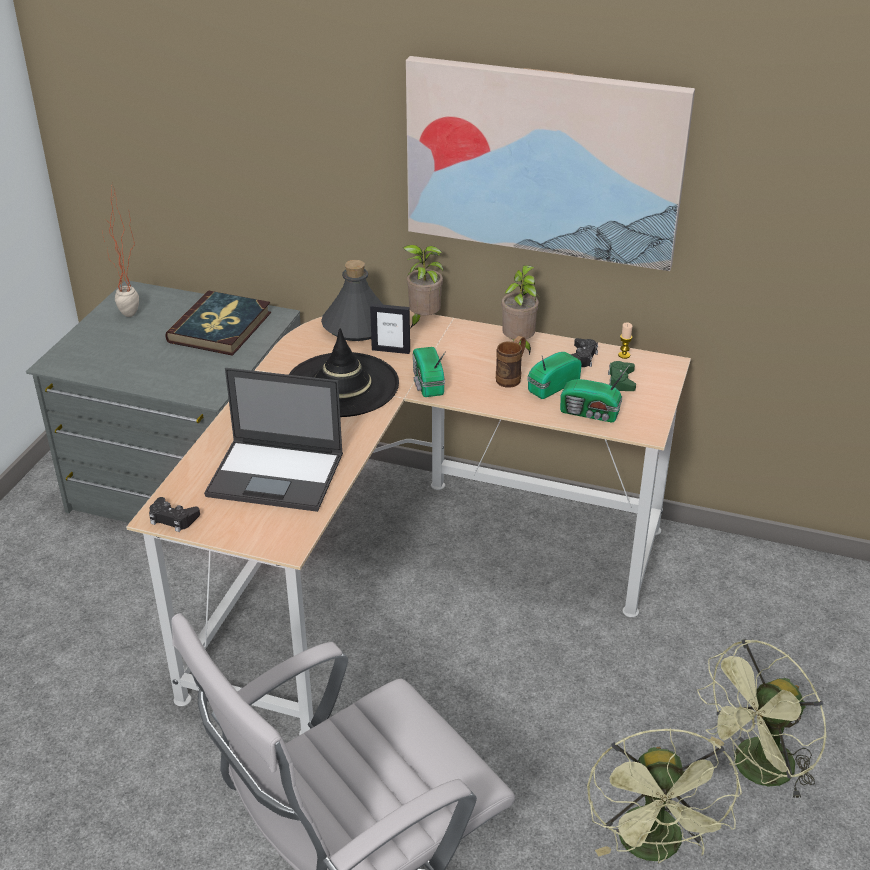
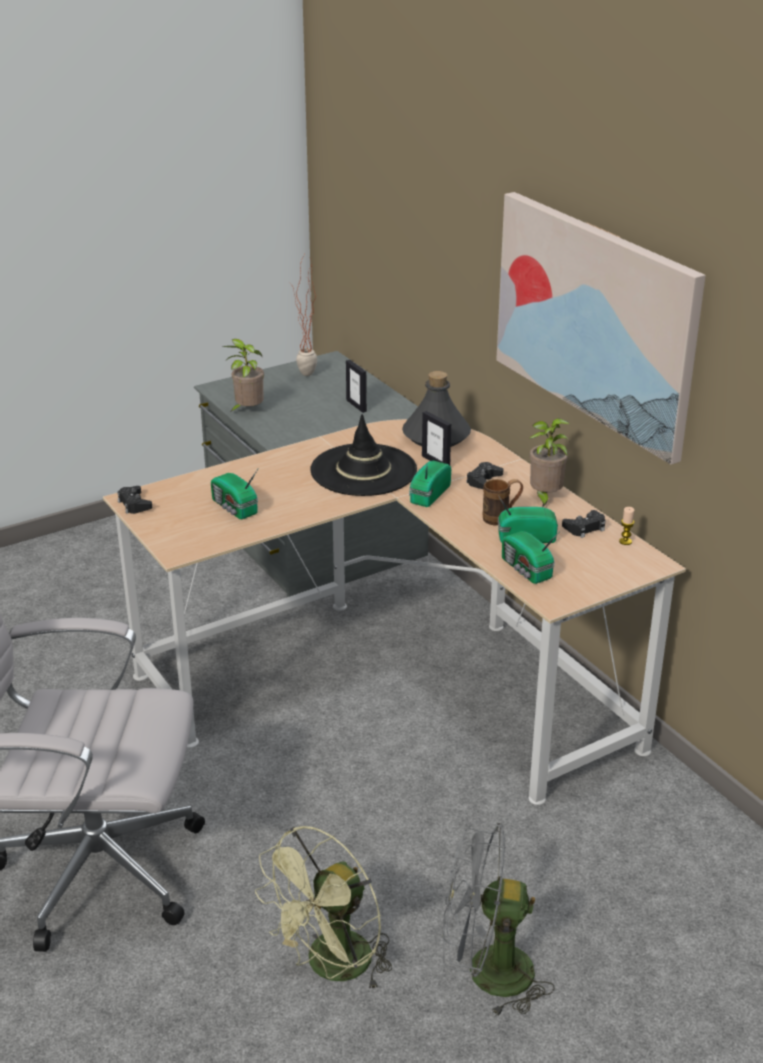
camera: 40 degrees right, 5 degrees down
book [165,291,271,356] -> picture frame [346,360,367,413]
laptop [204,368,343,512] -> radio [211,469,258,519]
potted plant [403,245,443,328] -> potted plant moved to [222,339,264,413]
green game controller [608,361,636,391] -> none
green fan [697,639,827,802] -> grey fan [442,821,554,1017]
none -> black game controller [466,462,504,489]

